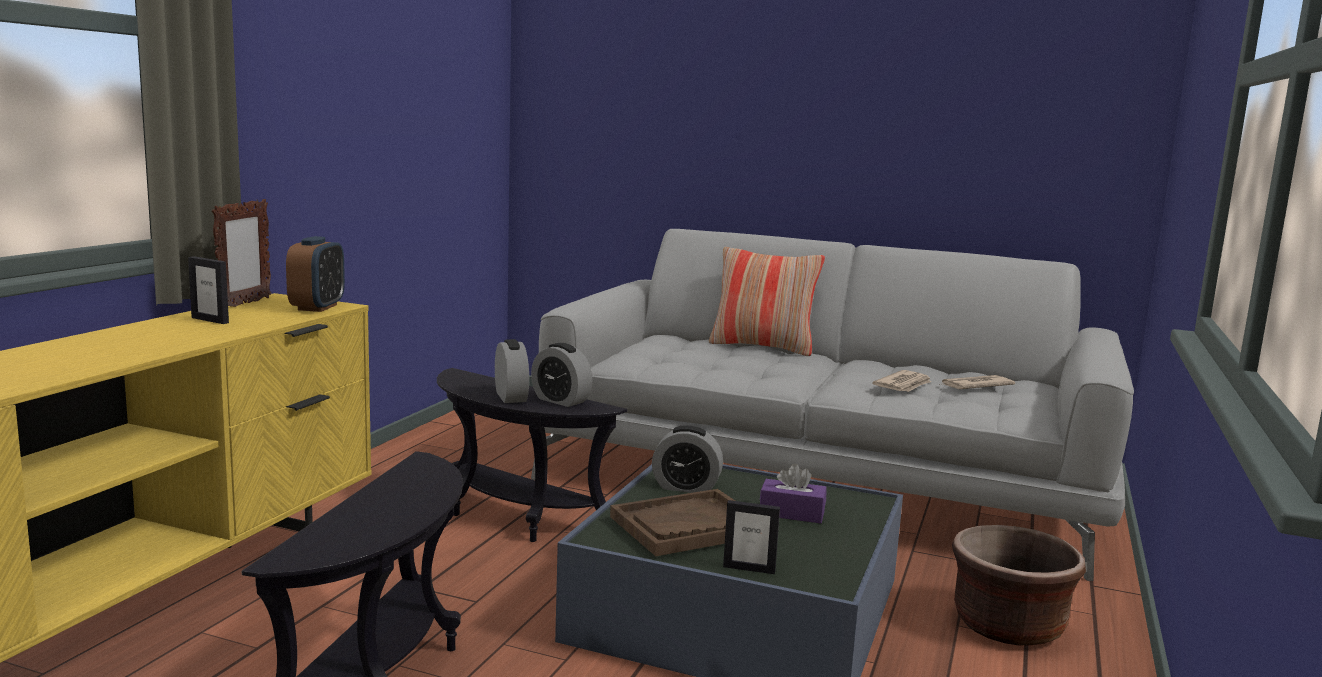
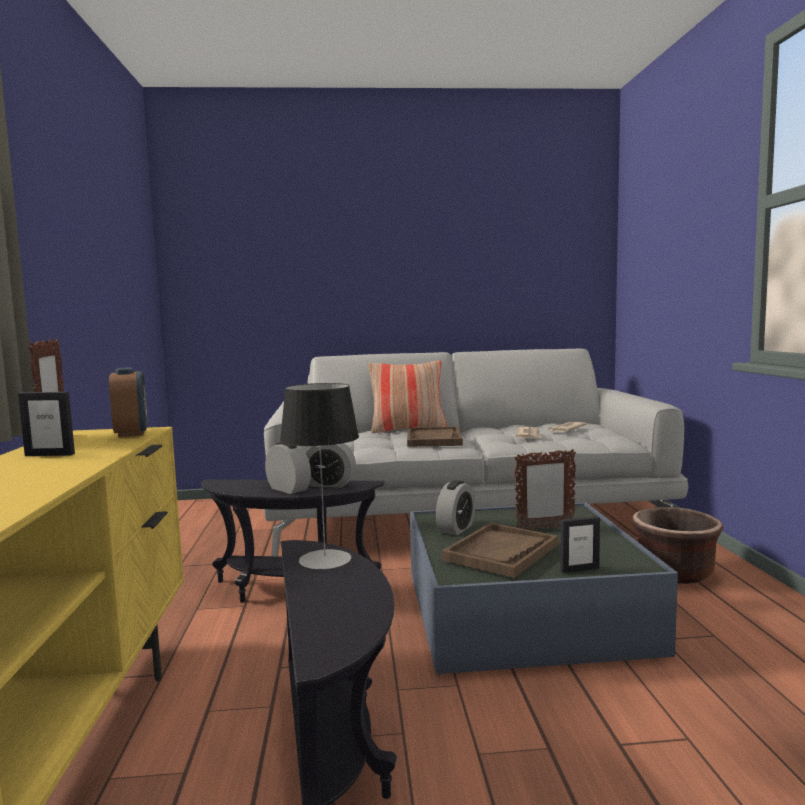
camera: 25 degrees left, 5 degrees down
alarm clock [652,425,723,493] -> alarm clock turned 45 degrees counterclockwise [436,480,475,535]
purple tissue box [760,464,827,523] -> picture frame [514,449,576,530]
none -> table lamp [280,383,359,570]
none -> brown tray [407,427,463,447]

